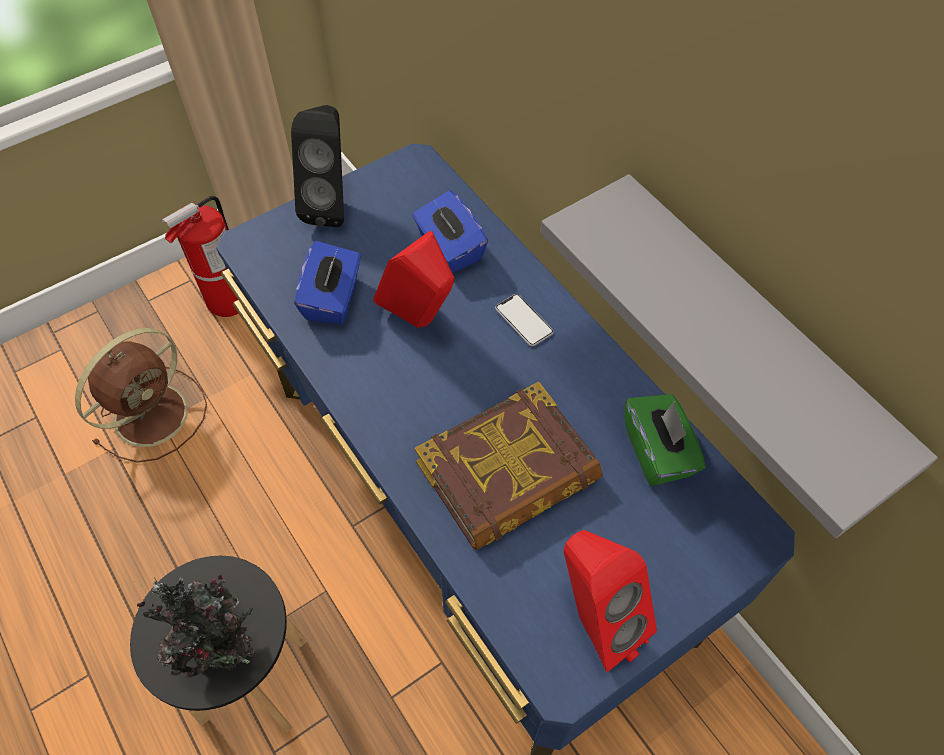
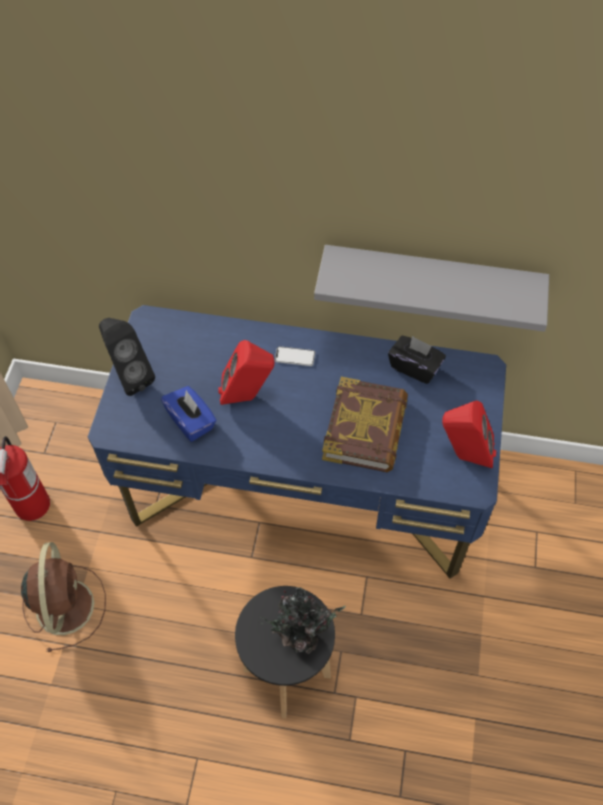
camera: 45 degrees left, 0 degrees up
blue tissue box [412,191,488,273] -> none
green tissue box [625,394,706,486] -> black tissue box [388,336,446,384]

